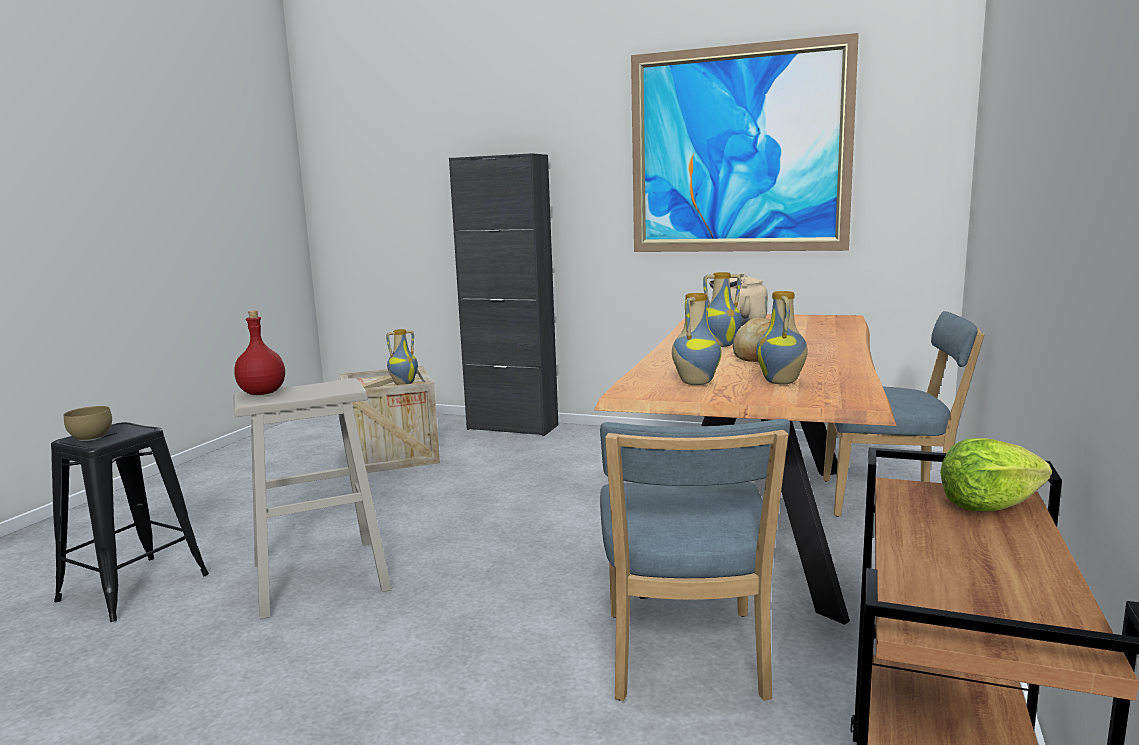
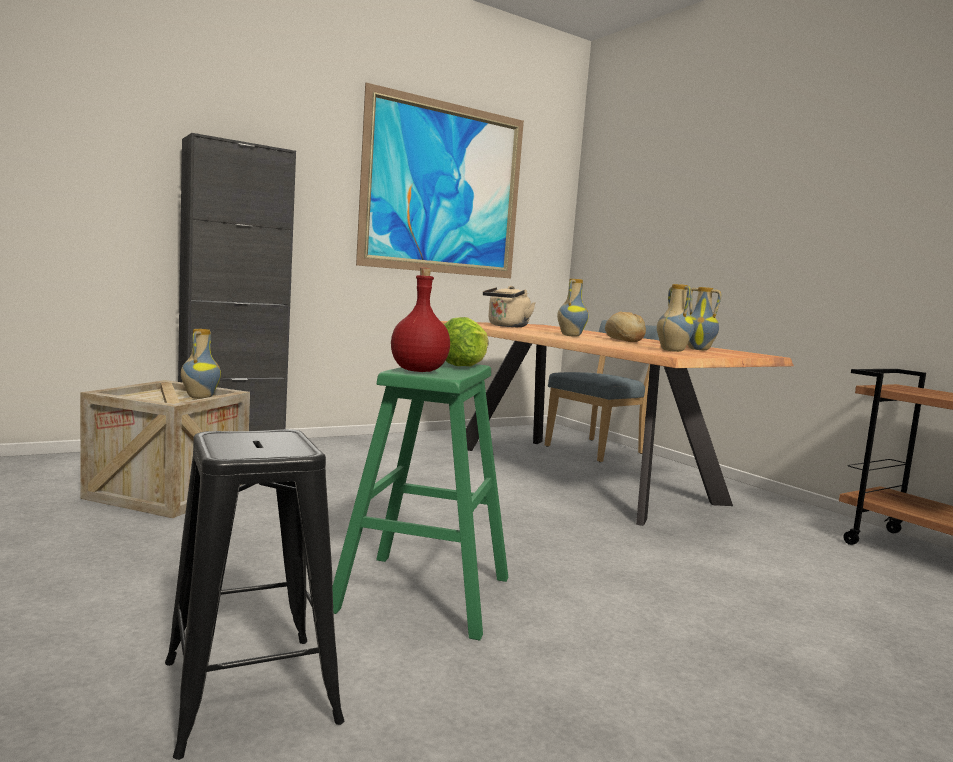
camera: 55 degrees left, 5 degrees down
brown bowl [64,406,112,441] -> none
beige stool [233,378,392,620] -> green stool [333,361,508,640]
blue chair [600,419,790,701] -> none
lettuce [940,438,1052,512] -> lettuce moved to [444,317,489,366]

